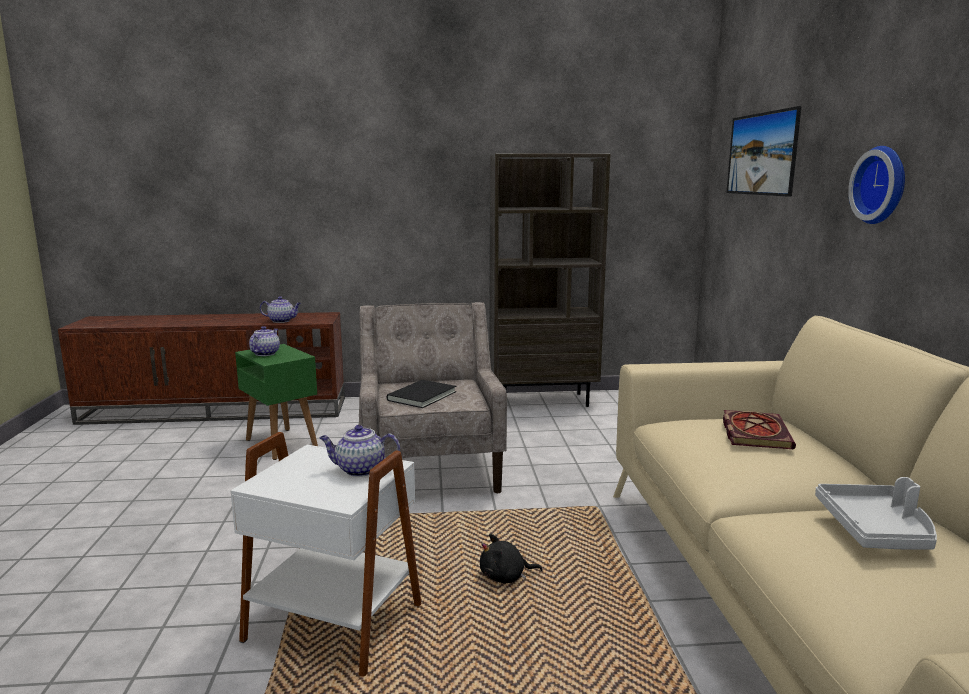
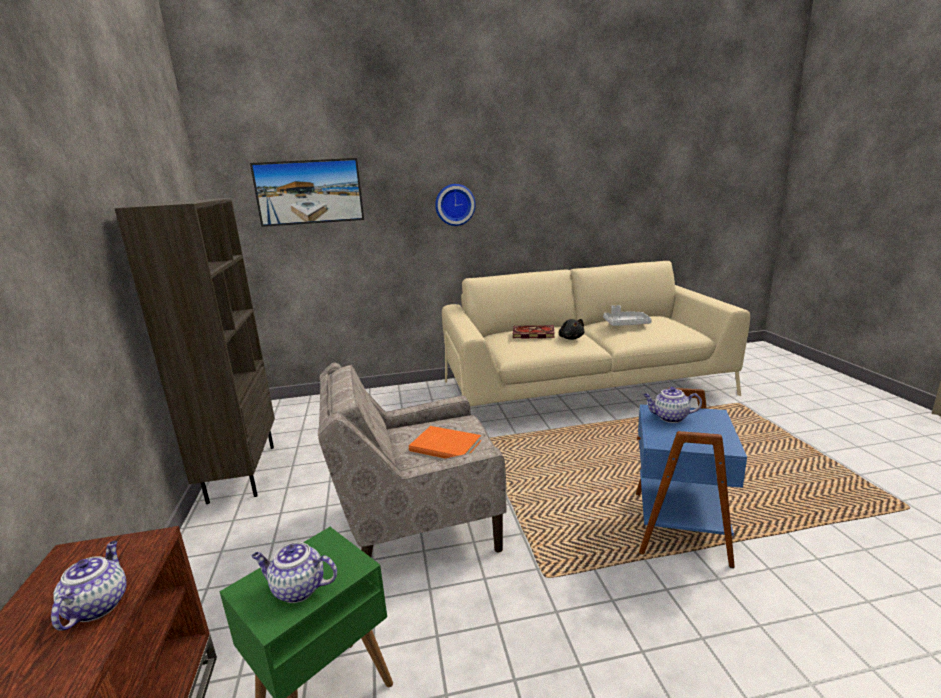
camera: 95 degrees left, 5 degrees up
white side table [231,432,421,676] -> blue side table [636,388,747,568]
teapot [319,425,400,477] -> teapot turned 105 degrees clockwise [643,387,702,423]
black book [386,380,457,408] -> orange book [409,426,481,459]
black plush toy [480,534,543,583] -> black plush toy moved to [559,319,584,340]

